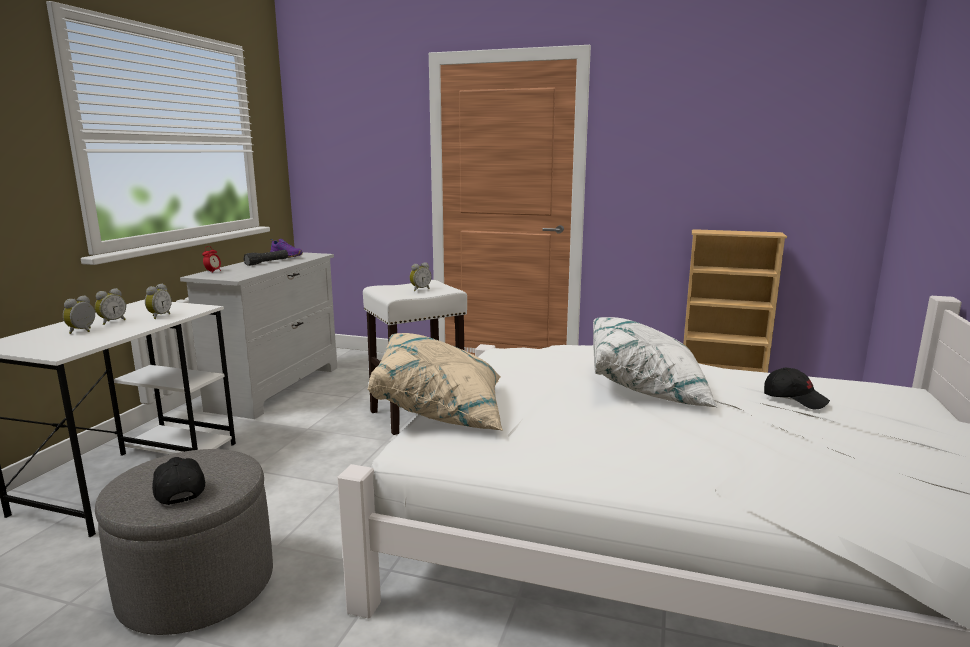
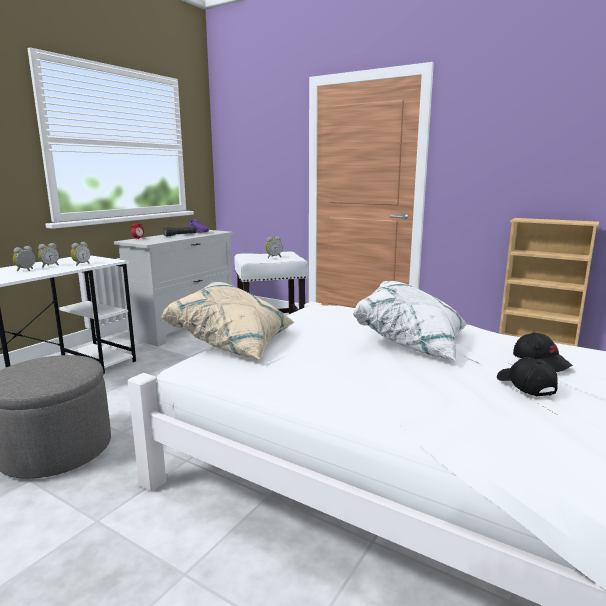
camera: 15 degrees right, 0 degrees up
black cap [152,457,205,505] -> black cap moved to [497,357,558,397]

